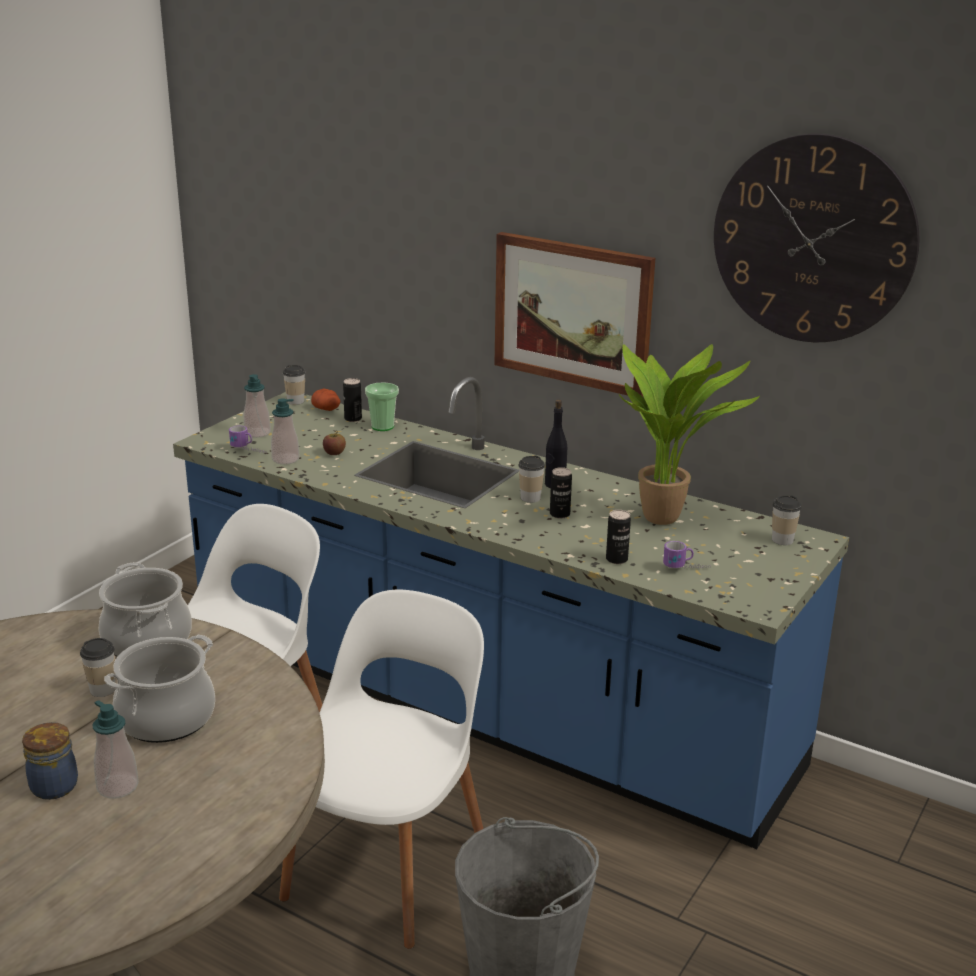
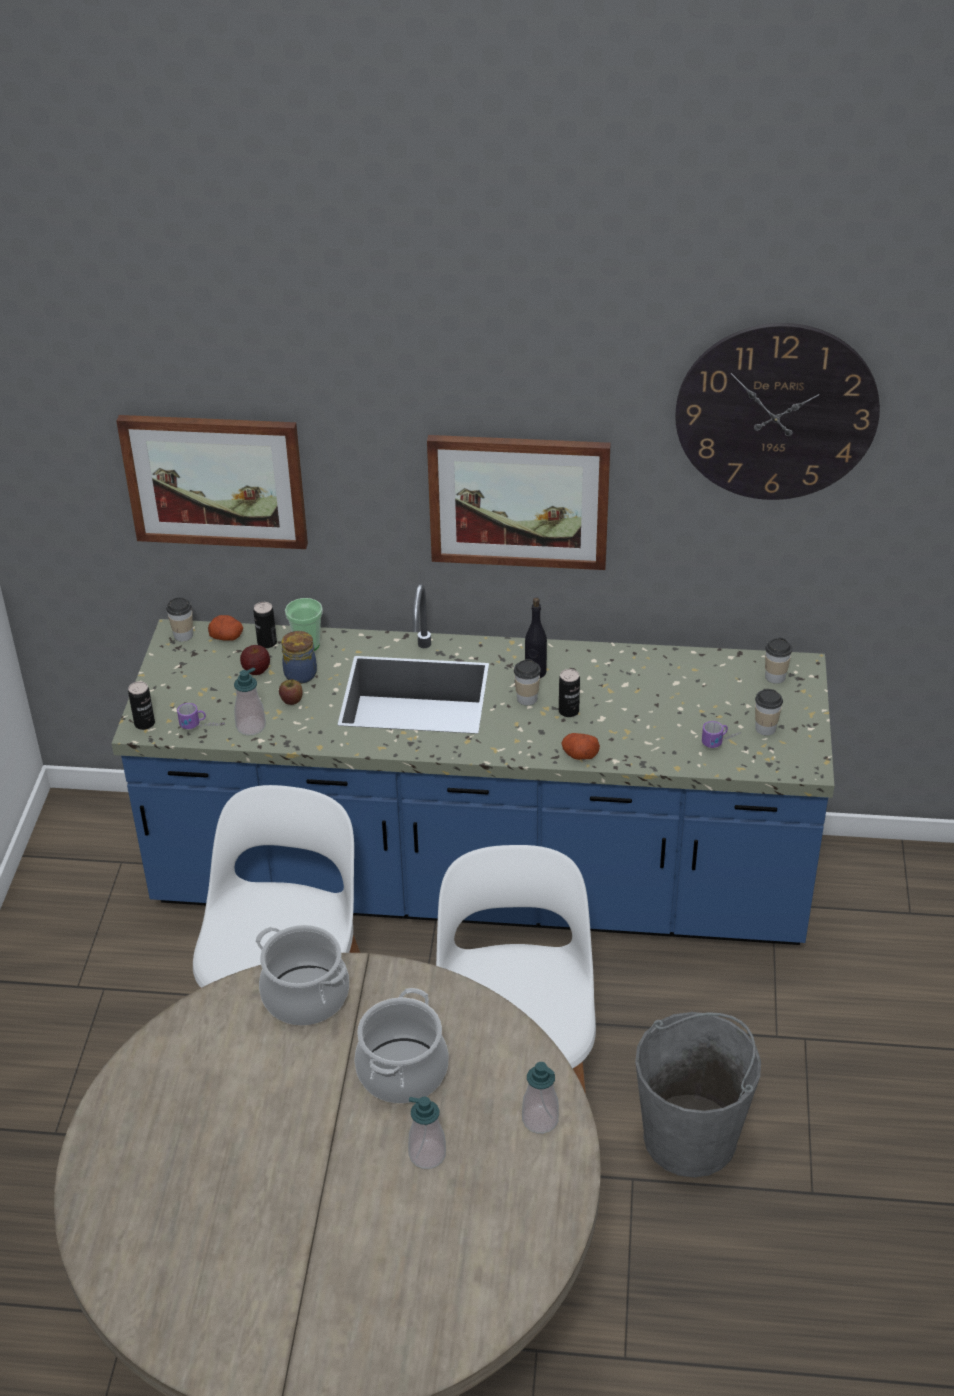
camera: 25 degrees left, 15 degrees up
jar [22,722,78,800] -> jar moved to [282,631,317,684]
cup [80,638,116,697] -> cup moved to [755,689,783,736]
soap dispenser [244,374,271,438] -> soap dispenser moved to [522,1062,559,1134]
can [606,510,631,564] -> can moved to [128,681,155,730]
potted plant [619,344,760,525] -> none
none -> picture [116,415,308,549]
none -> apple [240,645,270,675]
none -> potato [561,733,600,760]

